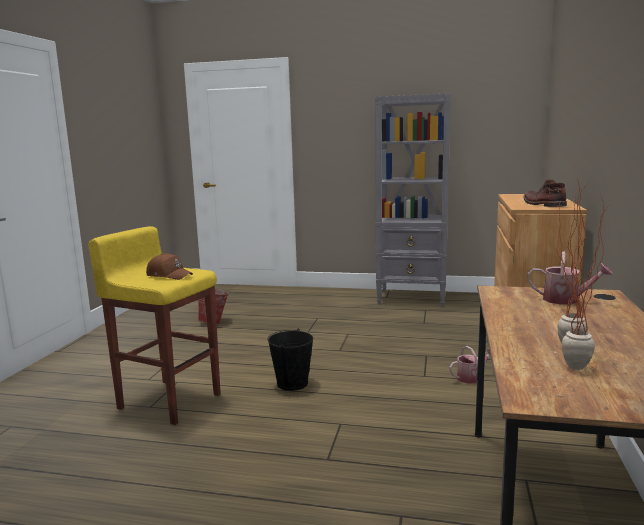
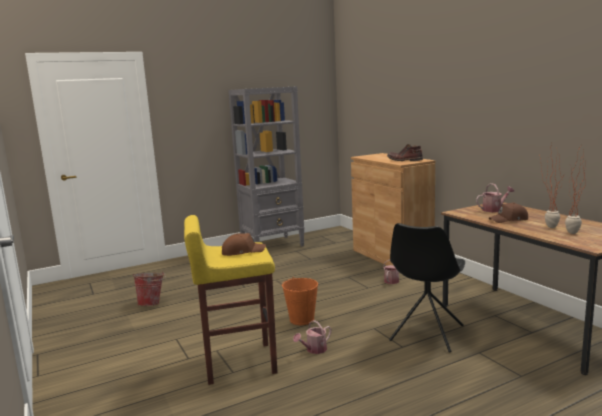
camera: 40 degrees left, 0 degrees up
black bucket [267,329,313,391] -> orange bucket [282,277,318,325]
none -> watering can [293,320,331,354]
none -> black chair [389,223,465,353]
none -> brown cap [489,203,528,223]

